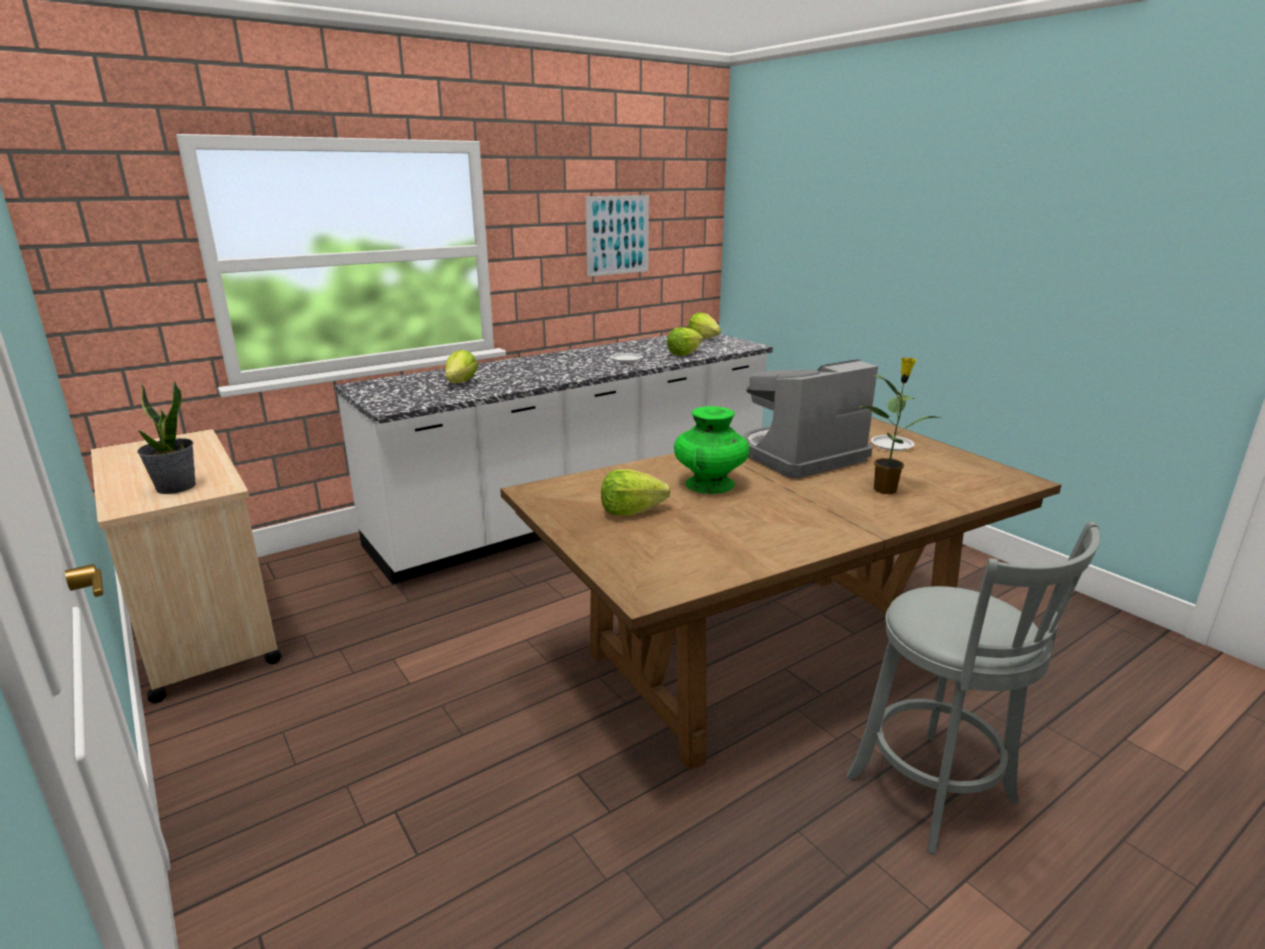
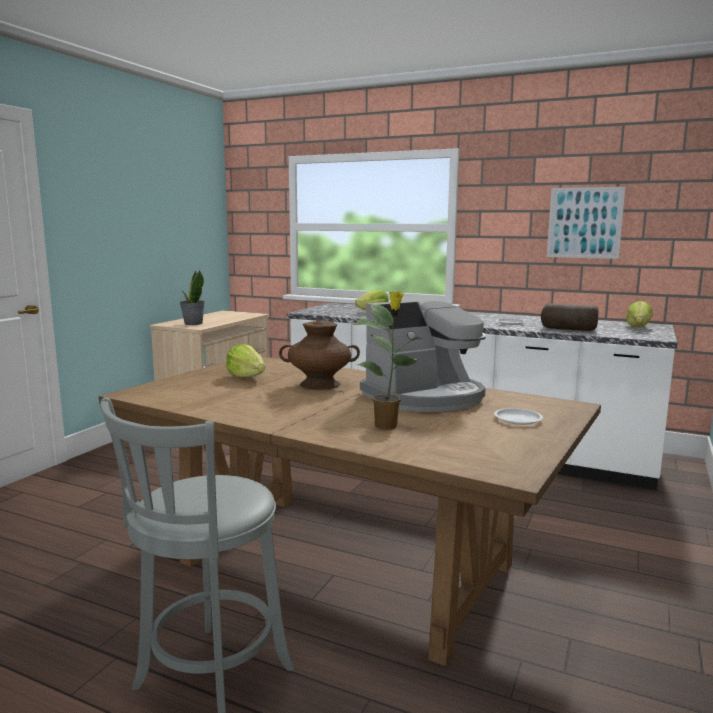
camera: 60 degrees right, 10 degrees down
lettuce [667,327,703,356] -> bread [541,303,598,331]
green vase [674,406,750,494] -> brown vase [279,321,360,390]
coffee machine [742,359,878,478] -> coffee machine turned 120 degrees clockwise [360,298,486,412]

